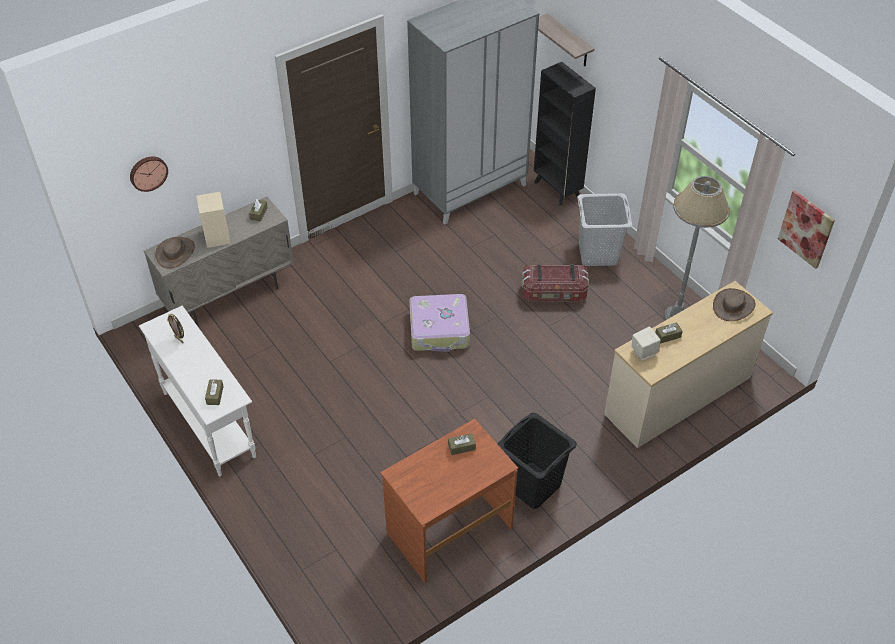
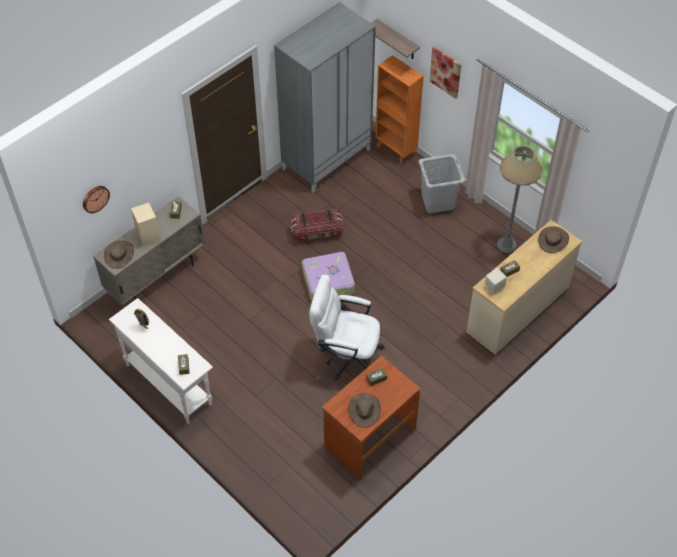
camera: 10 degrees left, 5 degrees up
black laundry basket [497,413,577,509] -> none
storage box [521,264,589,302] -> storage box moved to [291,209,343,243]
black bookcase [534,62,596,206] -> orange bookcase [375,55,424,164]
picture [778,190,835,269] -> picture moved to [429,47,461,99]
none -> white office chair [309,274,385,380]
none -> brown hat [348,393,381,428]

